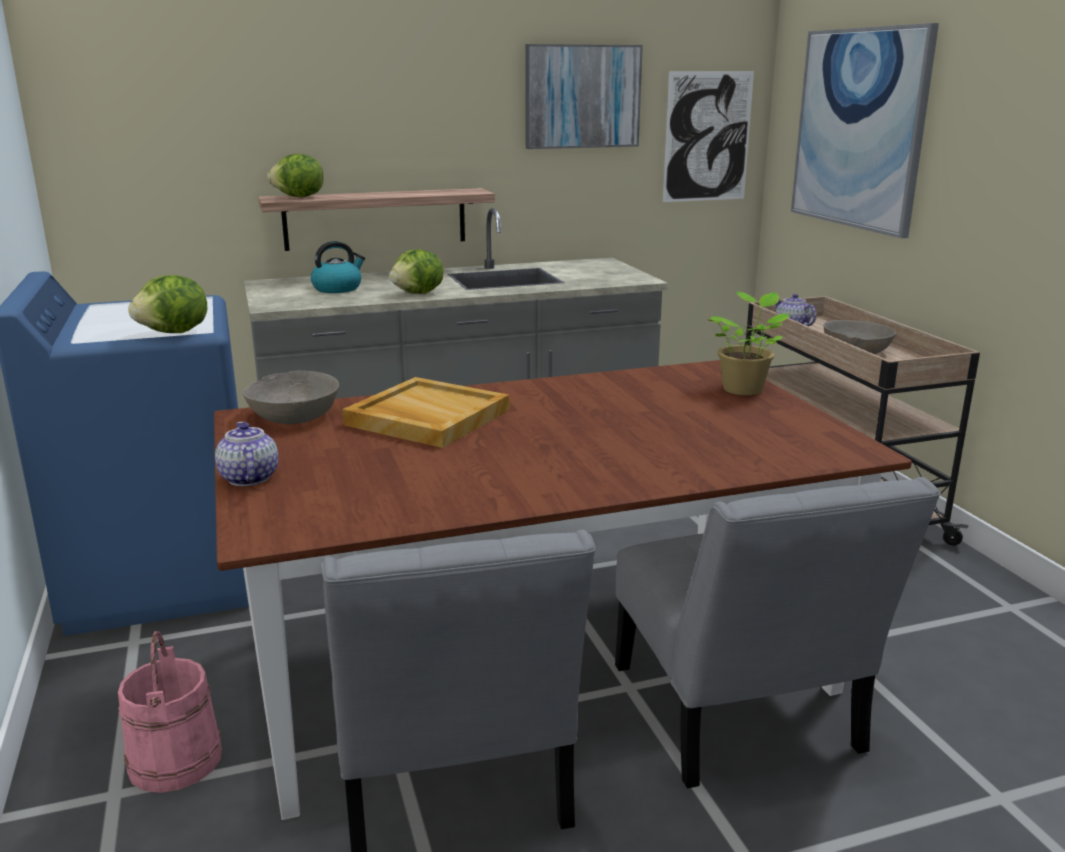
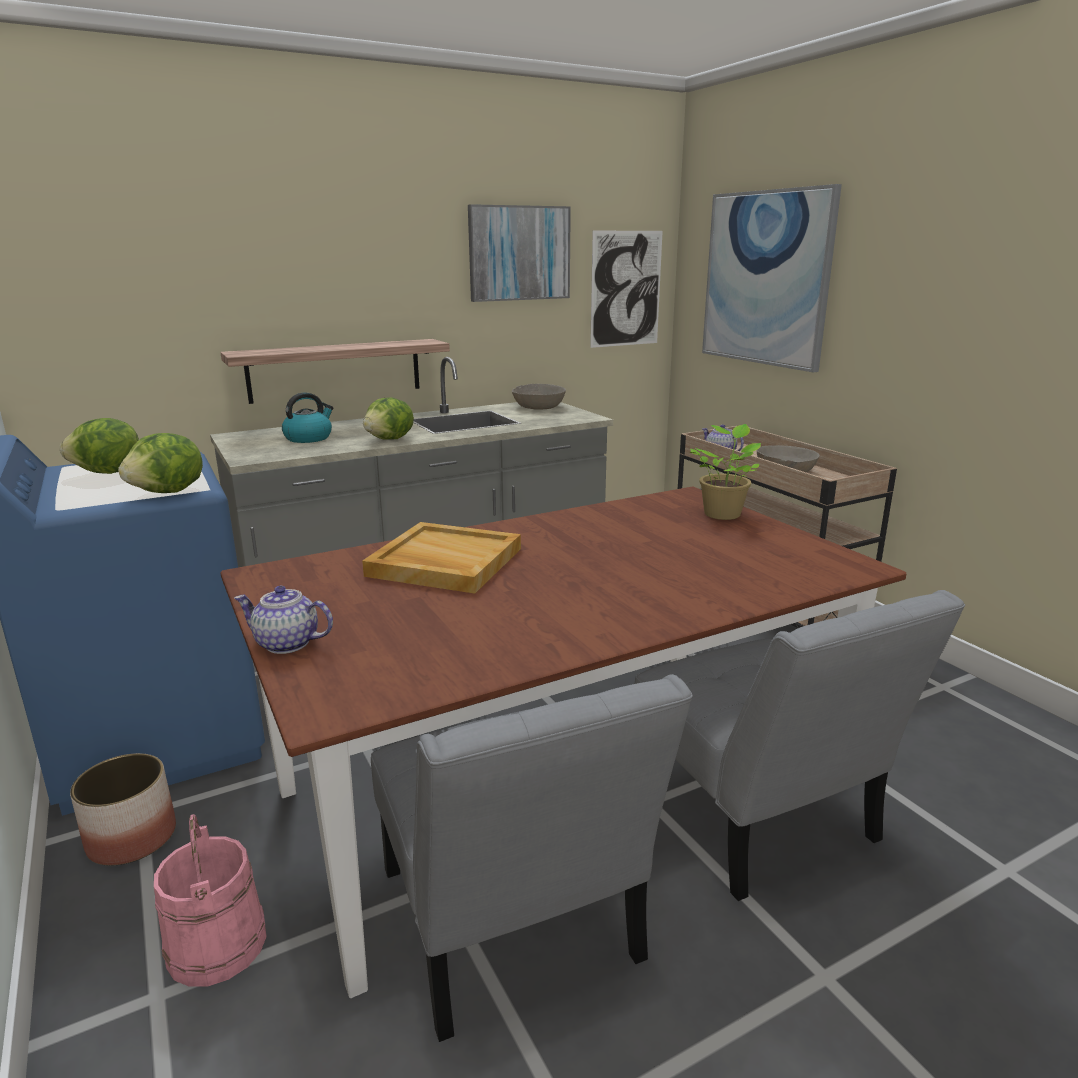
camera: 10 degrees left, 0 degrees up
teapot [215,422,278,486] -> teapot turned 45 degrees counterclockwise [234,586,333,654]
grey bowl [242,370,339,424] -> grey bowl moved to [512,384,566,410]
lettuce [267,154,324,197] -> lettuce moved to [60,418,139,474]
none -> planter [70,753,176,866]

